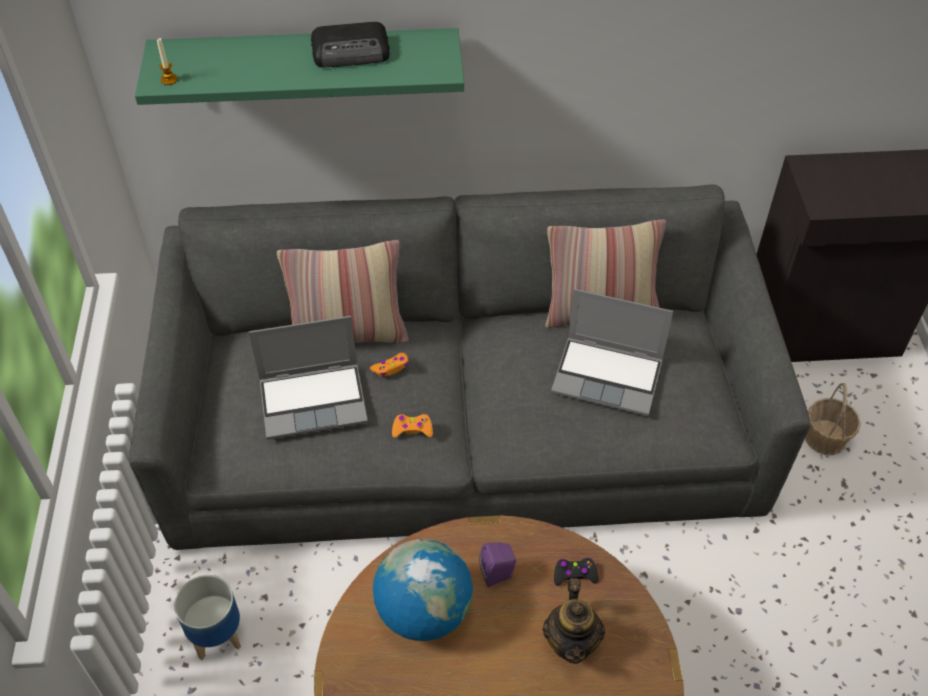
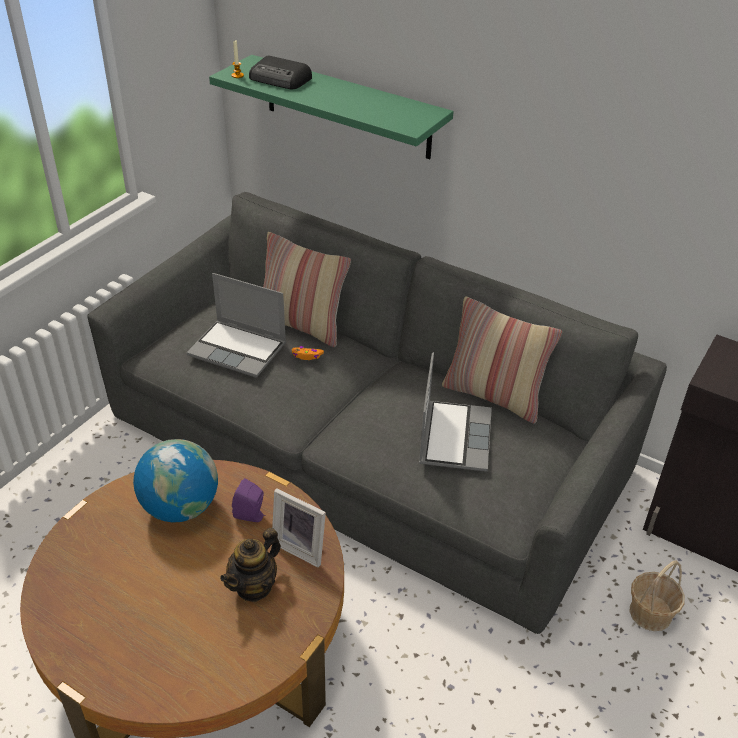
camera: 35 degrees right, 10 degrees down
planter [174,575,241,659] -> none
radio [311,22,390,67] -> radio moved to [249,56,312,89]
orange game controller [392,414,433,438] -> none
laptop [551,289,673,416] -> laptop turned 135 degrees counterclockwise [419,352,492,472]
black game controller [554,558,599,586] -> picture frame [272,488,326,568]

